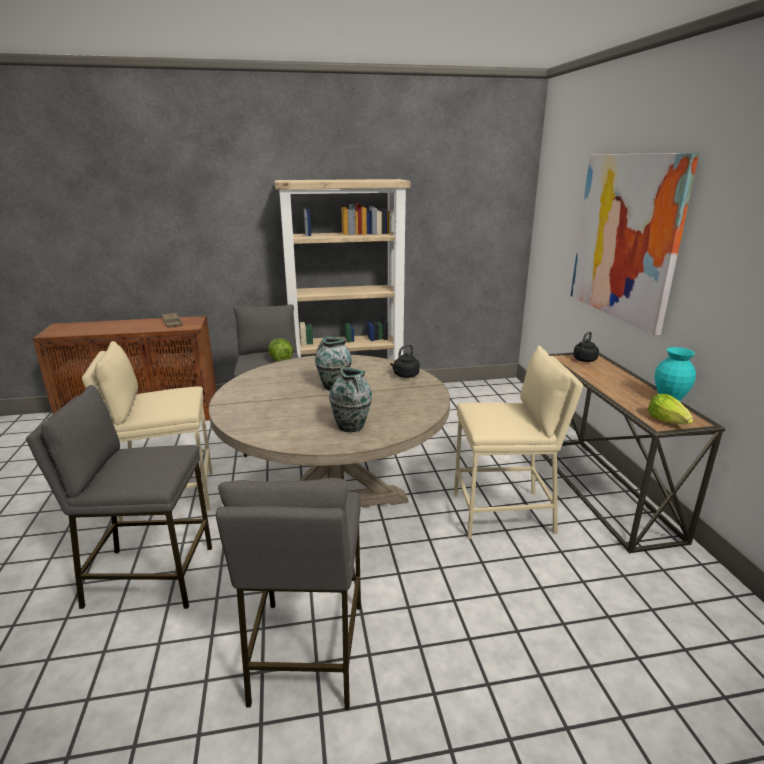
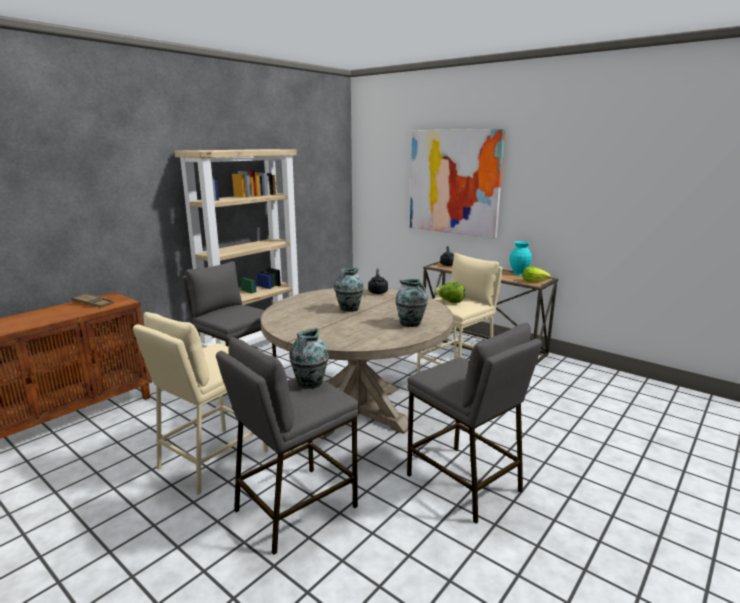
camera: 40 degrees left, 5 degrees down
lettuce [268,338,293,362] -> lettuce moved to [434,282,465,303]
none -> vase [289,328,329,388]

